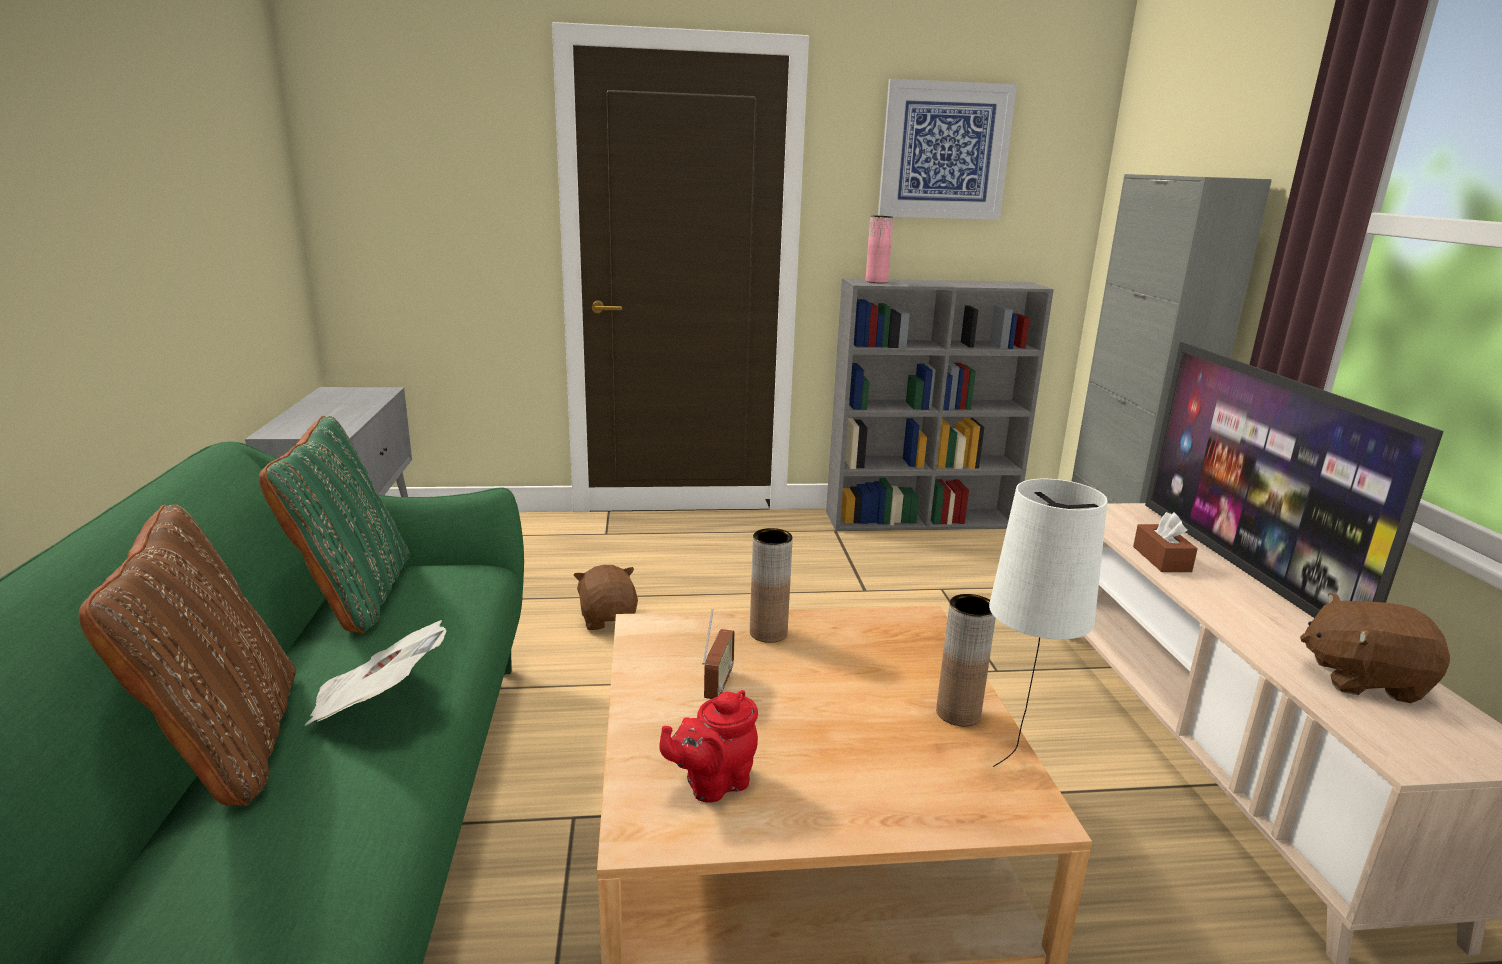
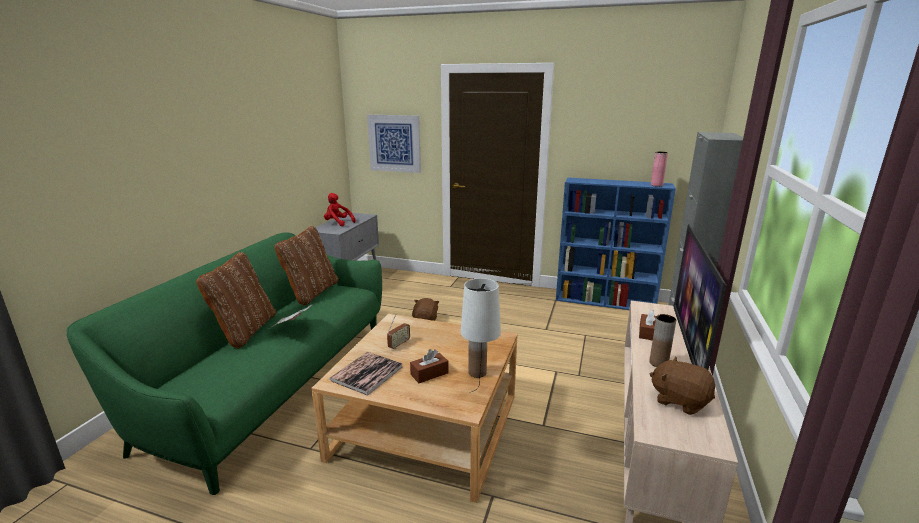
camera: 25 degrees right, 0 degrees up
green pillow [259,416,410,634] -> brown pillow [275,226,339,306]
red teapot [659,690,758,803] -> book [329,352,403,396]
brown vase [750,528,793,643] -> brown vase moved to [649,314,676,367]
grey bookcase [826,278,1054,531] -> blue bookcase [556,178,676,310]
pink vase [866,216,893,283] -> pink vase moved to [651,152,668,187]
picture [878,79,1017,220] -> picture moved to [367,115,421,173]
none -> red plush toy [324,193,356,226]
none -> brown tissue box [410,349,449,383]

